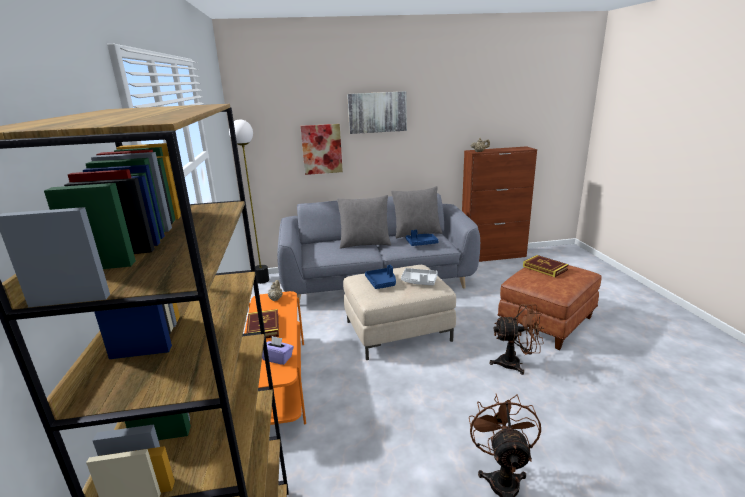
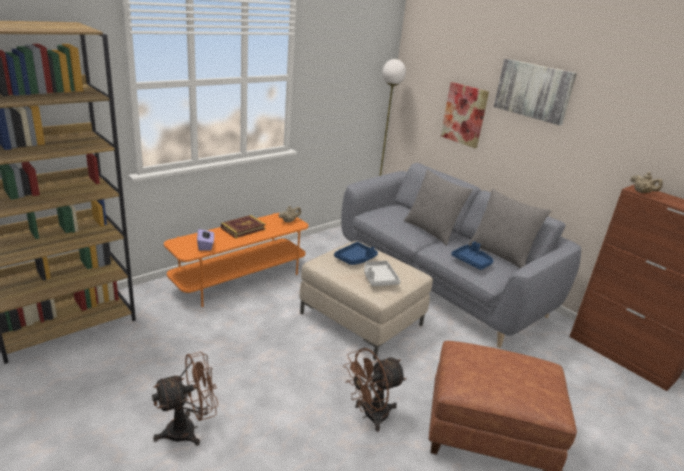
camera: 55 degrees right, 5 degrees up
brown fan [490,304,544,375] -> brown fan turned 90 degrees clockwise [344,348,406,432]
book [523,255,569,277] -> none

